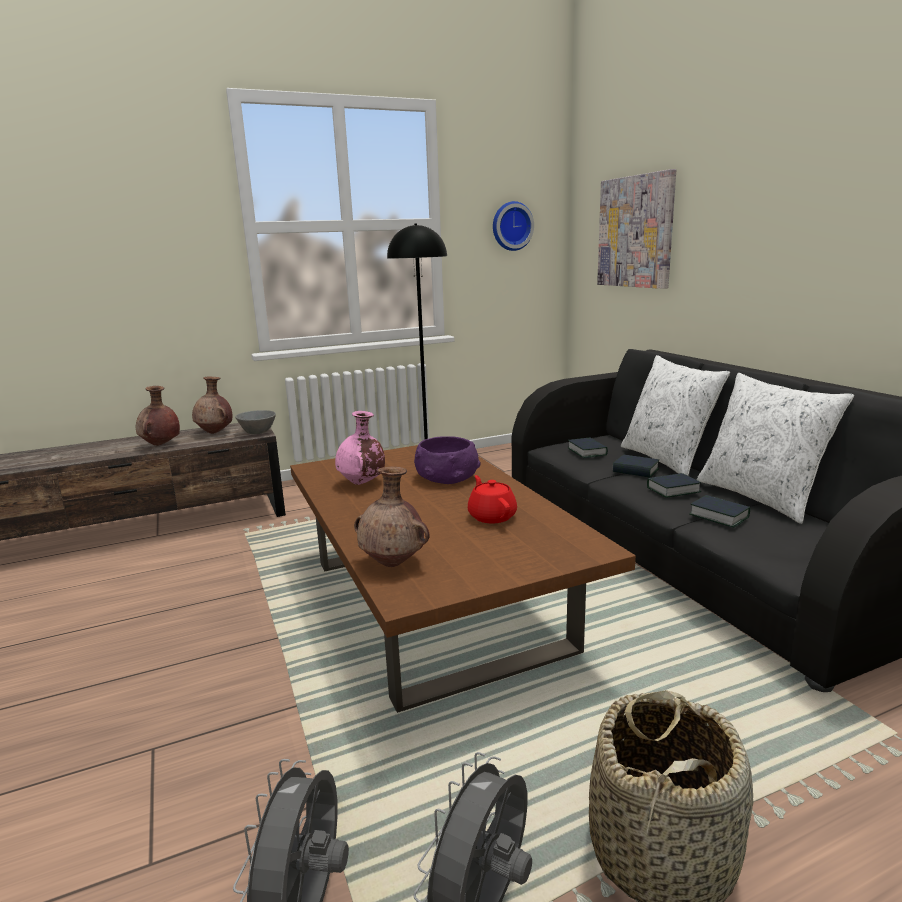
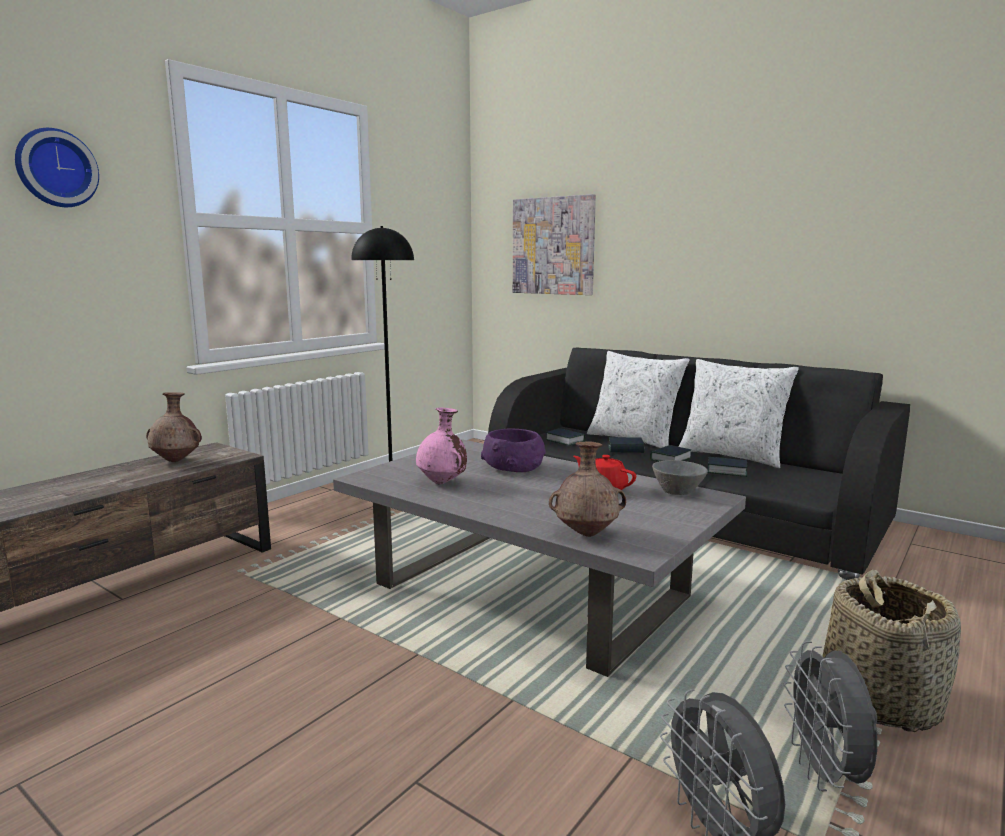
camera: 30 degrees left, 5 degrees down
brown vase [136,386,180,446] -> none
grey bowl [235,410,276,434] -> grey bowl moved to [652,460,708,495]
brown coffee table [290,445,636,713] -> grey coffee table [333,439,746,677]
wall clock [493,201,534,251] -> wall clock moved to [15,128,99,207]

